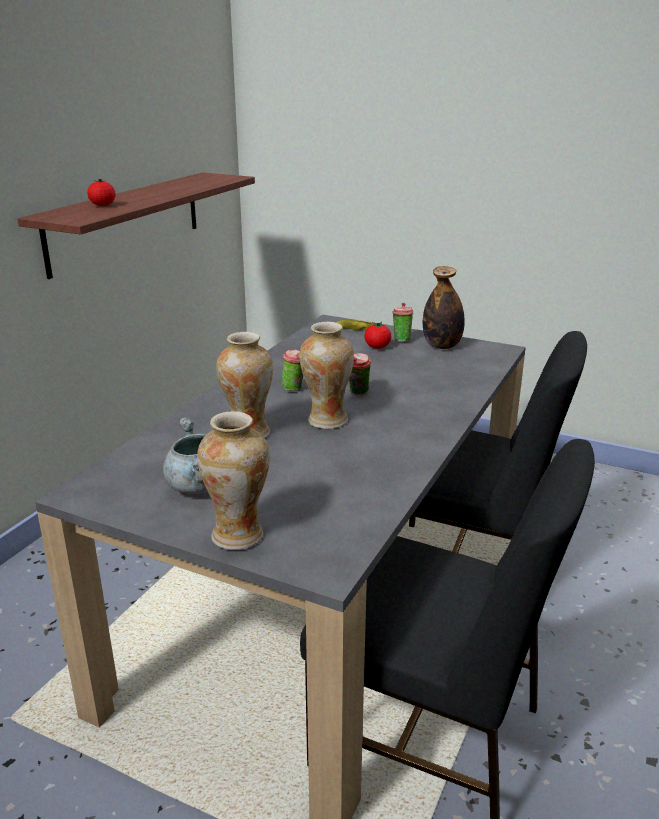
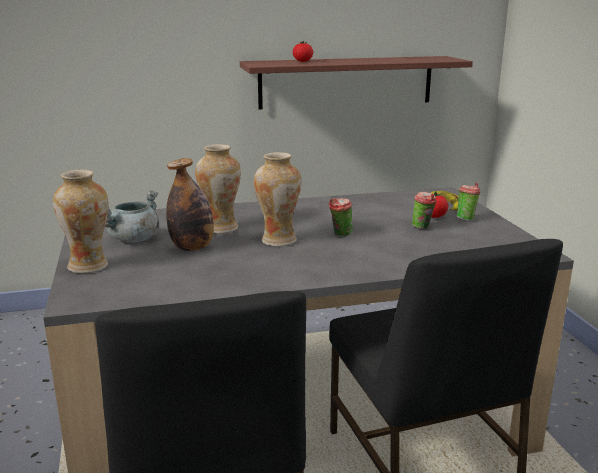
camera: 50 degrees right, 5 degrees down
cup [281,350,303,391] -> cup moved to [412,192,437,229]
bottle [423,266,465,349] -> bottle moved to [166,158,214,251]

